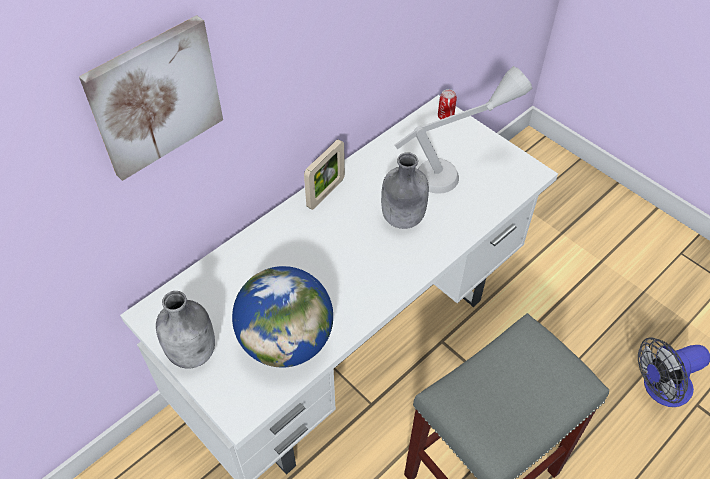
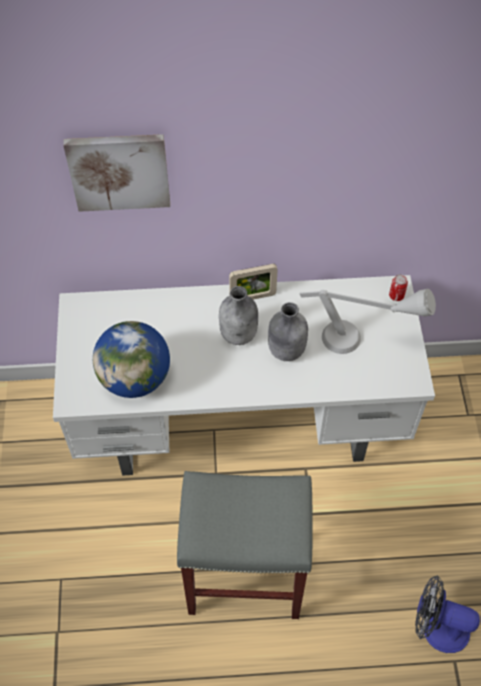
camera: 40 degrees right, 5 degrees up
grey bottle [156,291,215,369] -> grey bottle moved to [219,286,258,345]

